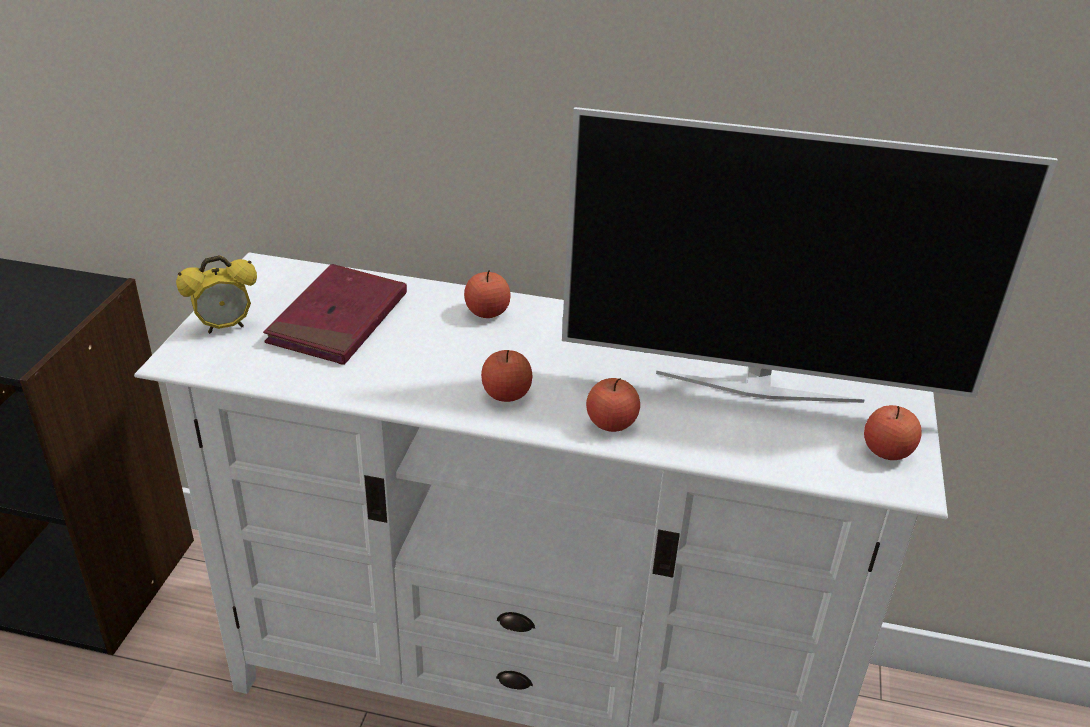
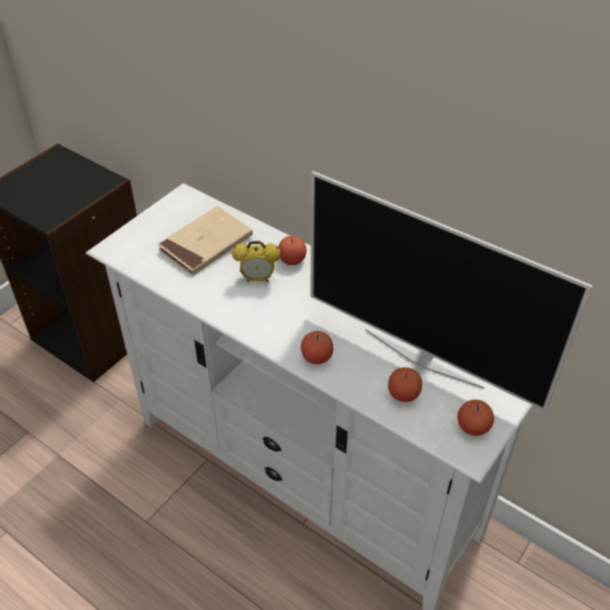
camera: 25 degrees right, 10 degrees up
alarm clock [176,255,257,334] -> alarm clock moved to [232,241,280,282]
red book [263,264,407,365] -> beige book [157,206,253,276]
apple [481,350,532,402] -> apple moved to [388,367,422,402]

